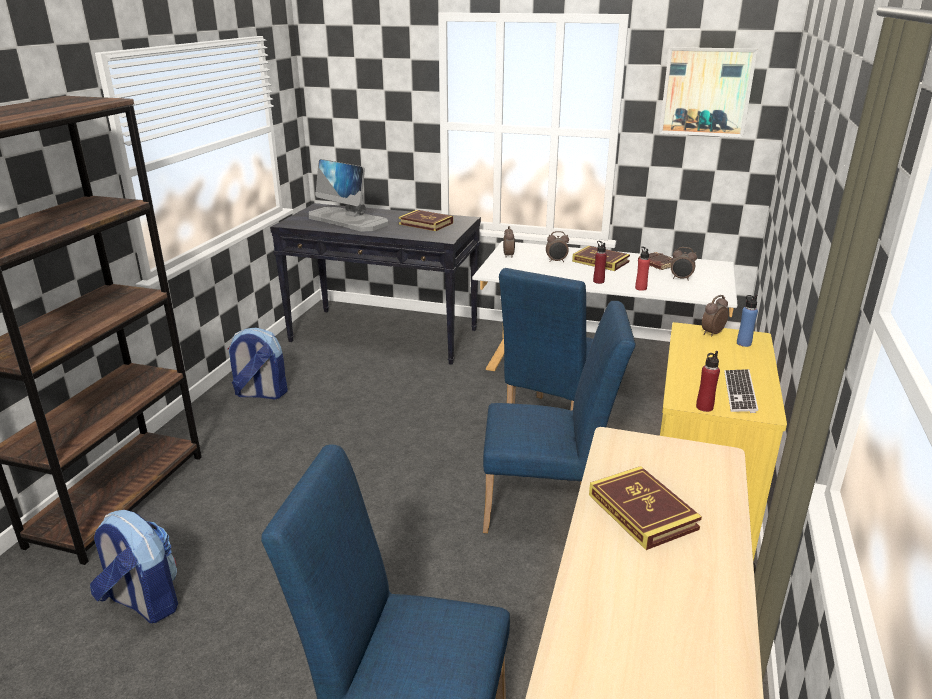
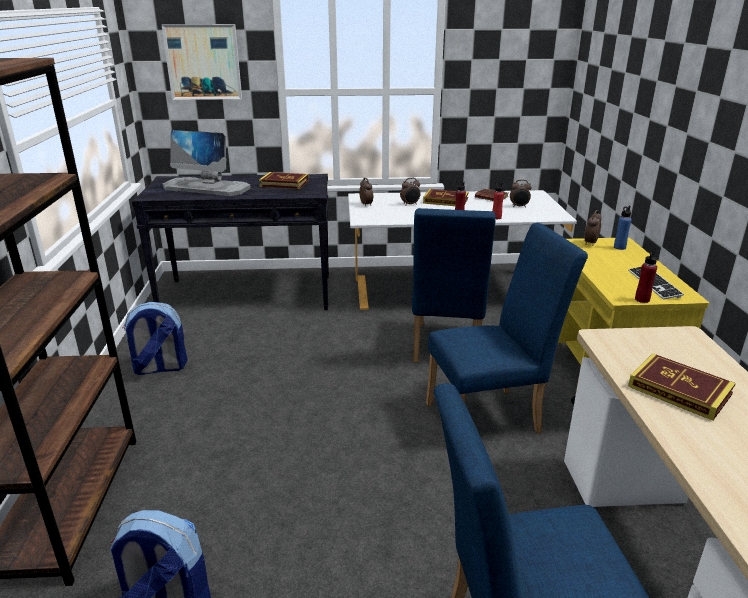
camera: 20 degrees left, 0 degrees up
picture [659,47,758,138] -> picture moved to [161,24,242,100]

